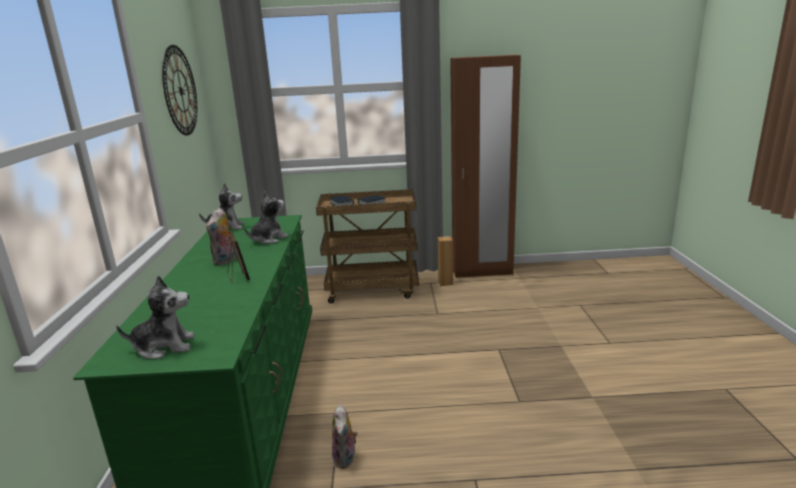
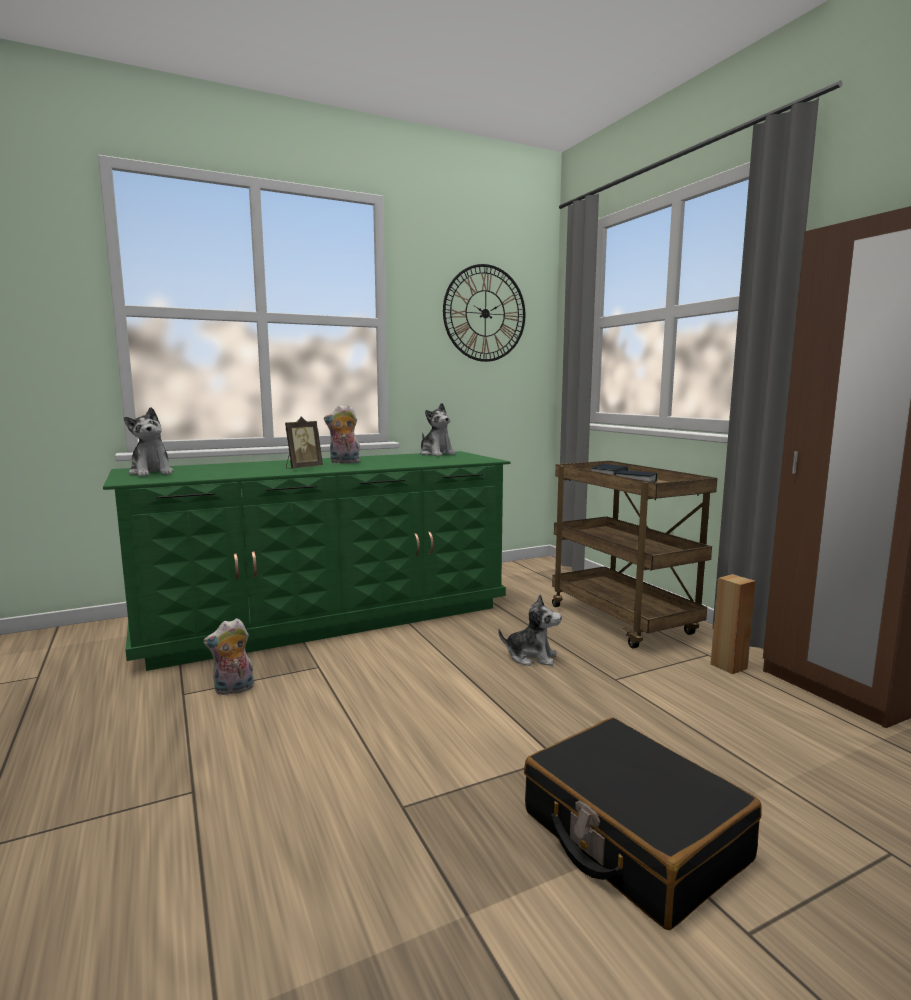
camera: 65 degrees right, 10 degrees down
plush toy [244,191,289,244] -> plush toy moved to [498,594,561,666]
none -> black suitcase [524,717,762,930]

